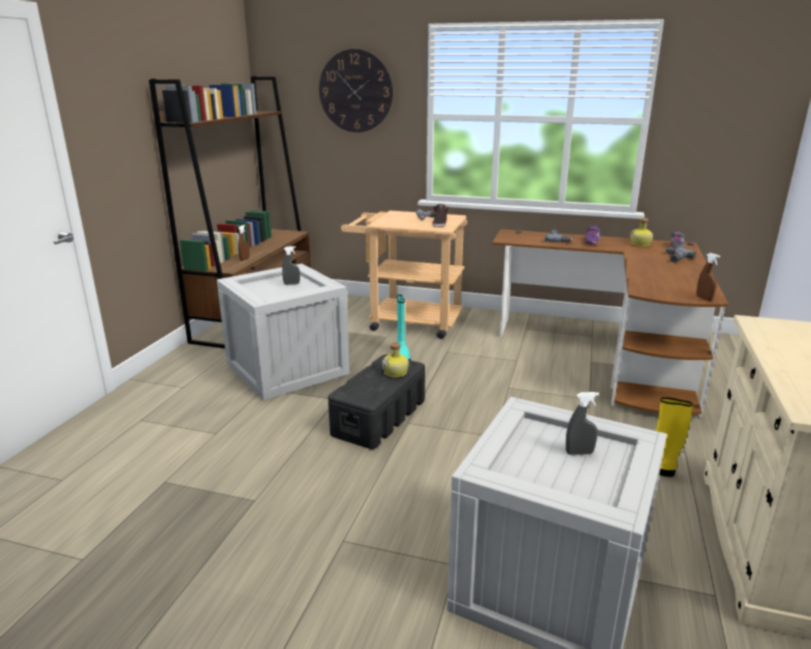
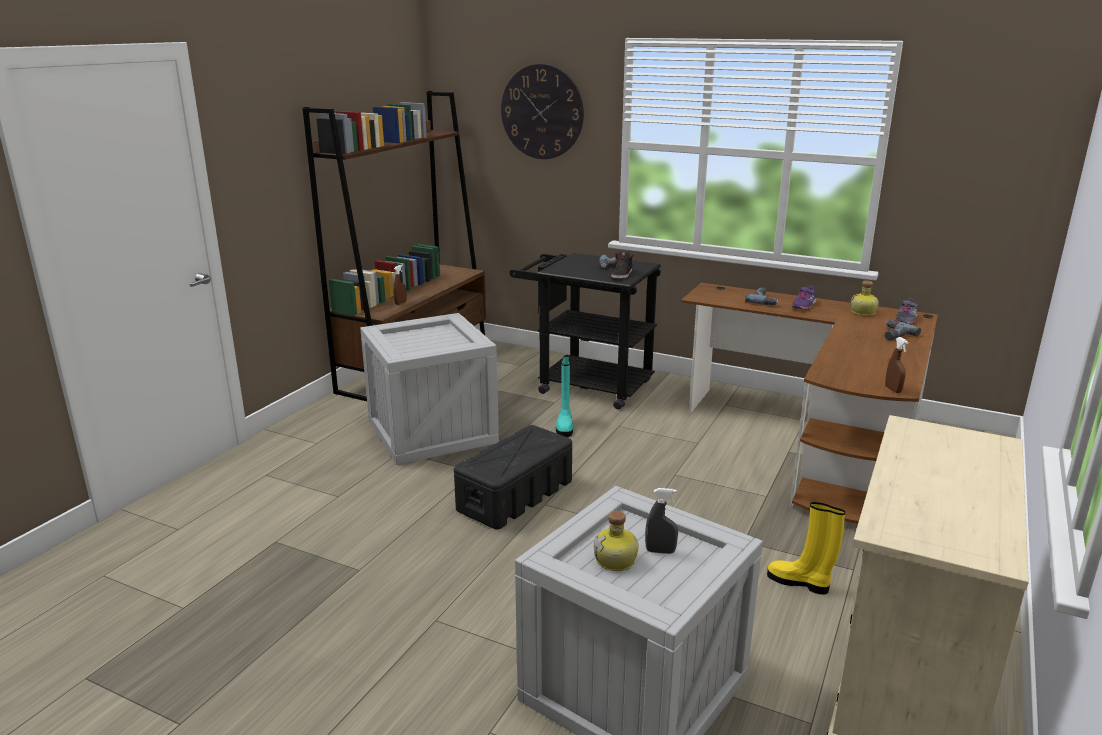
camera: 10 degrees right, 0 degrees up
grey spray bottle [282,246,300,285] -> none
beige cart [341,211,467,339] -> black cart [510,253,661,410]
bottle [382,342,409,377] -> bottle moved to [593,511,639,571]

